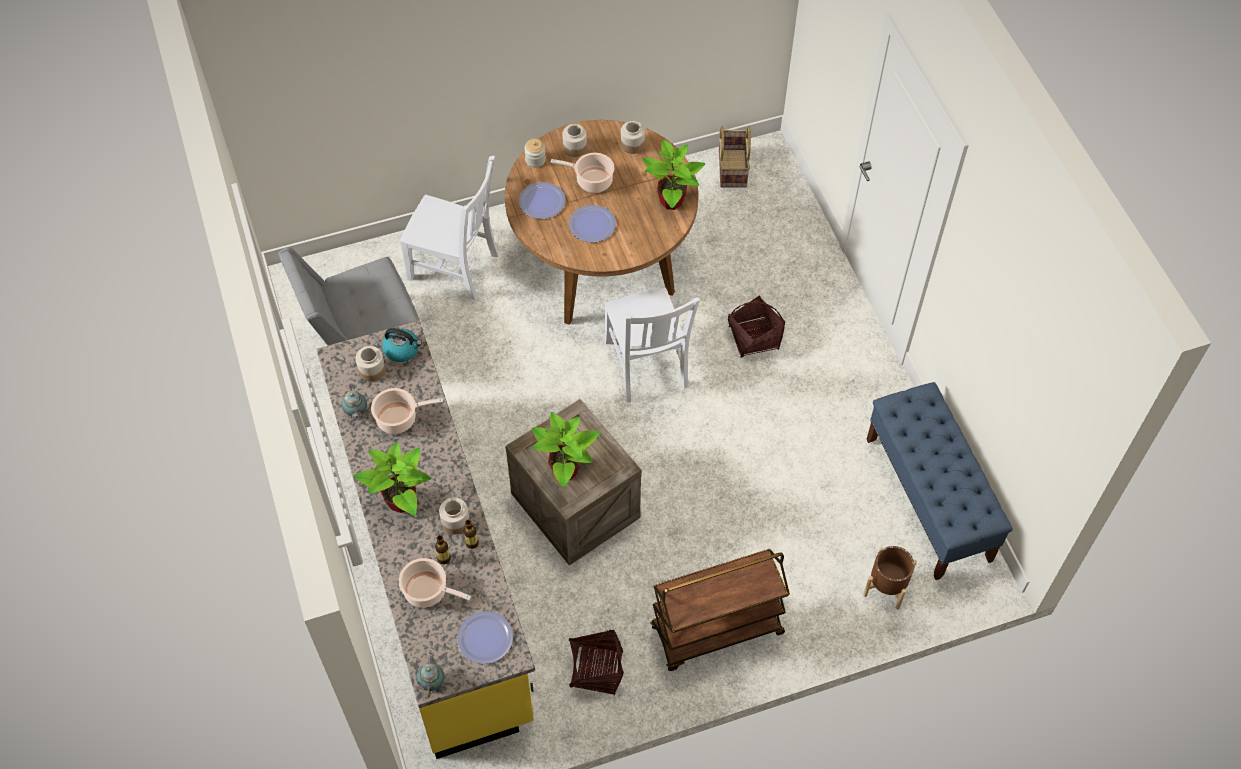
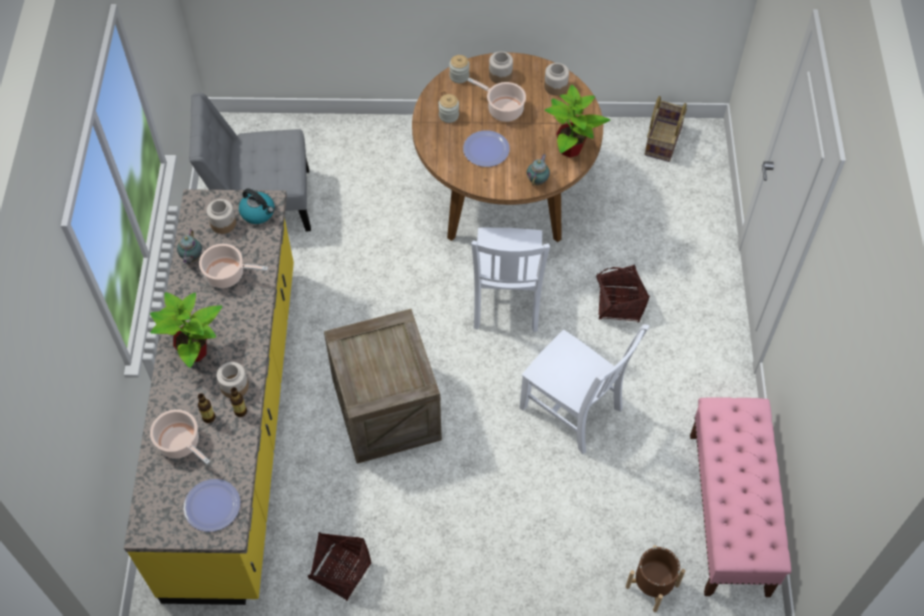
camera: 20 degrees right, 0 degrees up
white chair [400,156,499,300] -> white chair moved to [519,324,649,454]
teapot [416,652,444,698] -> teapot moved to [527,154,550,186]
plate [519,182,565,219] -> jar [438,94,459,123]
potted plant [532,412,600,487] -> none
brown cart [651,549,790,671] -> none
blue bench [866,382,1013,580] -> pink bench [690,397,791,597]

